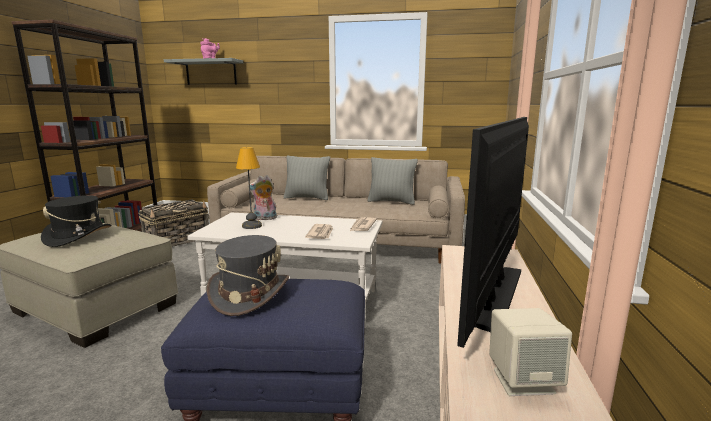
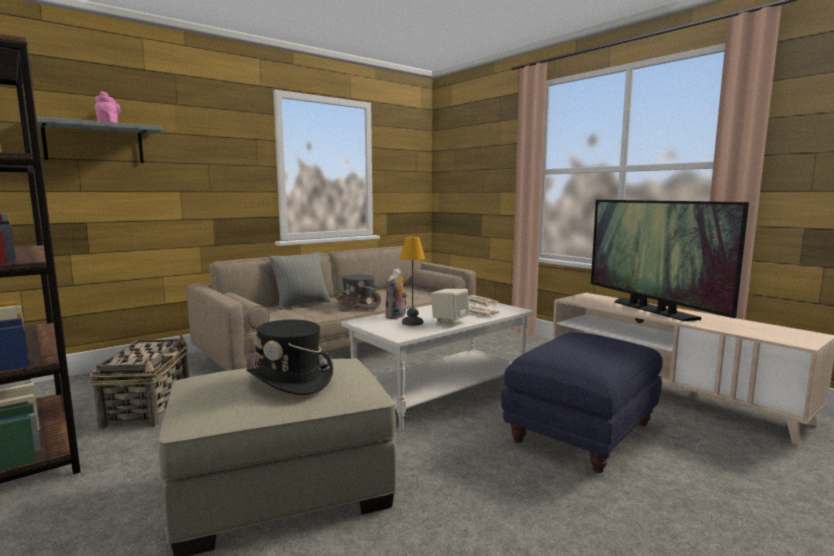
camera: 50 degrees left, 5 degrees down
grey hat [207,235,289,316] -> grey hat moved to [337,274,381,309]
grey pillow [368,157,418,205] -> none
beige speaker [489,308,572,396] -> beige speaker moved to [431,289,469,327]

